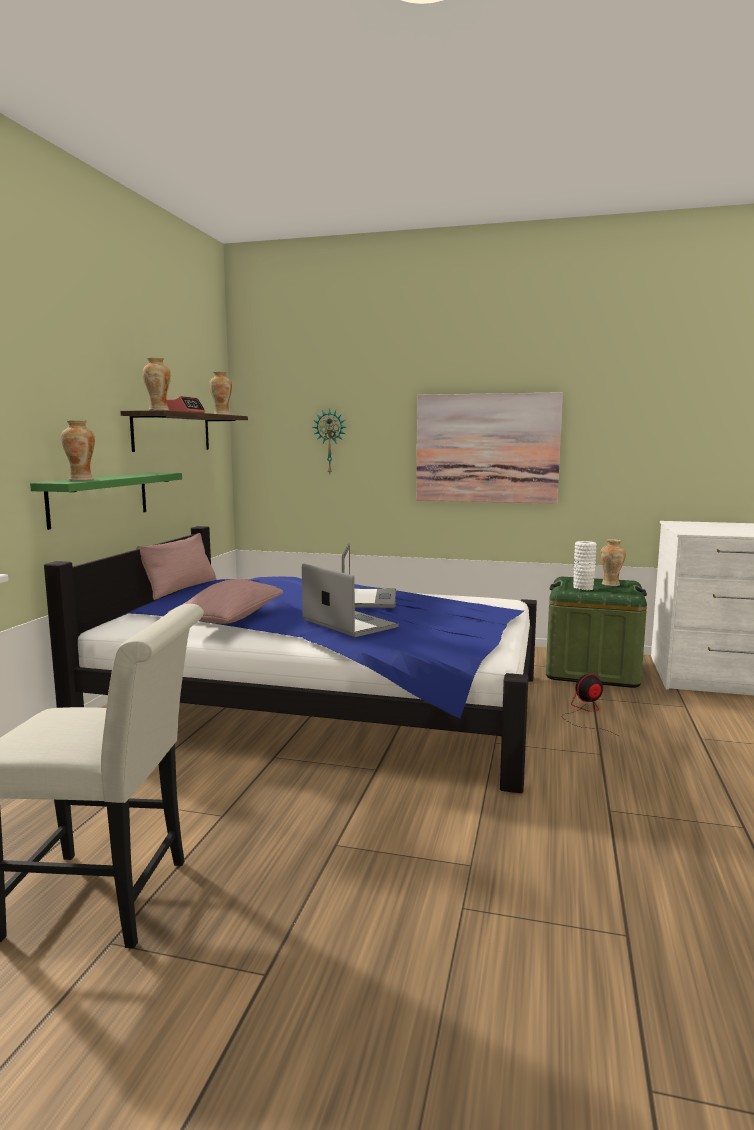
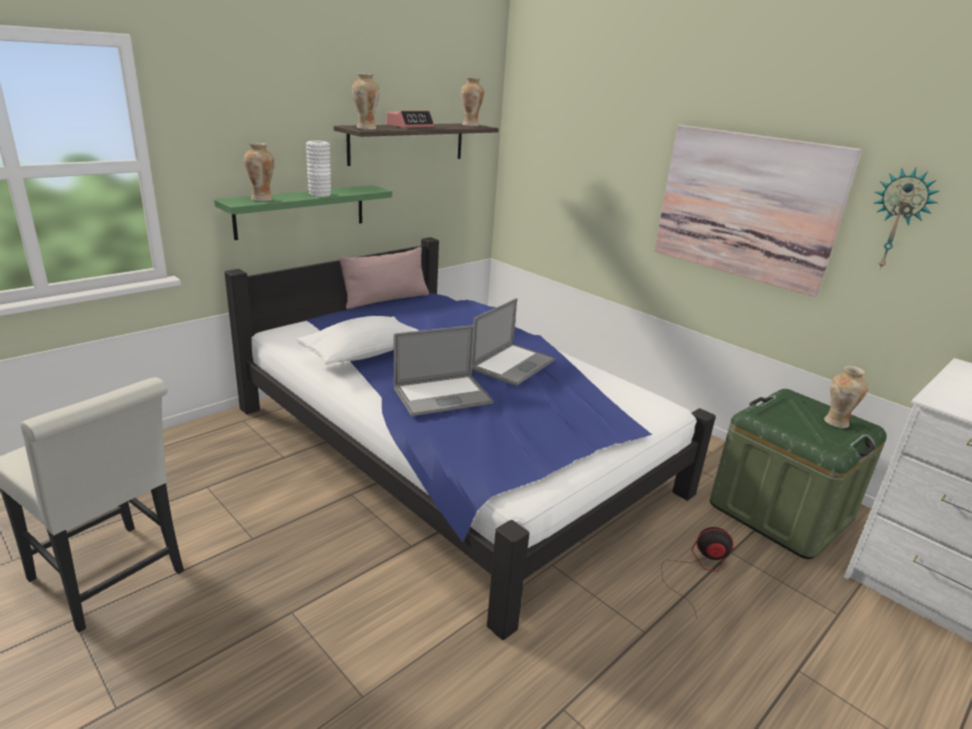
camera: 30 degrees right, 15 degrees up
pink pillow [168,579,283,624] -> white pillow [296,316,419,365]
laptop [302,563,399,637] -> laptop turned 75 degrees clockwise [393,325,493,416]
wall clock [313,408,346,473] -> wall clock moved to [874,168,939,270]
white vase [573,541,597,590] -> white vase moved to [306,141,331,197]

